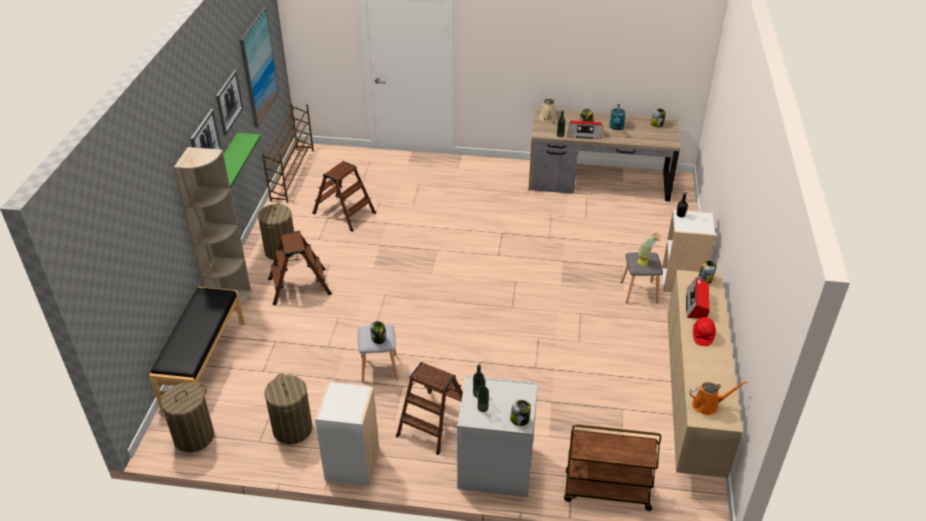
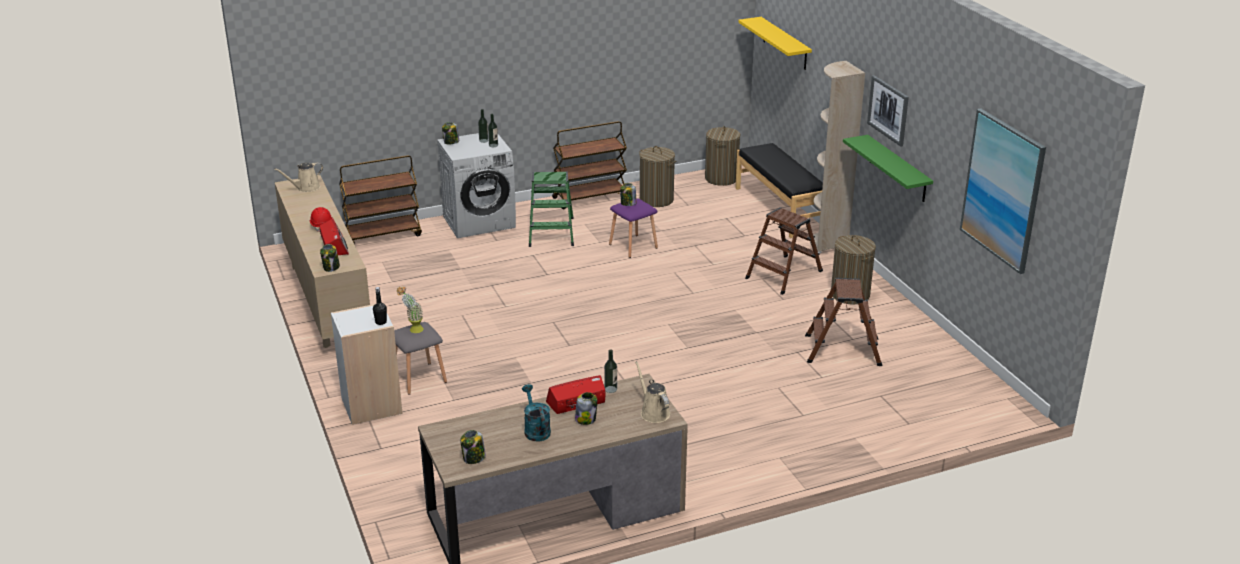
camera: 150 degrees right, 10 degrees down
picture [216,70,244,136] -> none
brown shoe rack [262,103,314,203] -> none
bookcase [315,382,379,486] -> brown cart [552,121,627,209]
grey stool [358,324,398,382] -> purple stool [609,198,658,258]
brown step ladder [396,362,463,455] -> green step ladder [529,171,574,247]
orange watering can [689,381,748,415] -> beige watering can [274,162,323,192]
none -> yellow shelf [738,17,812,70]

